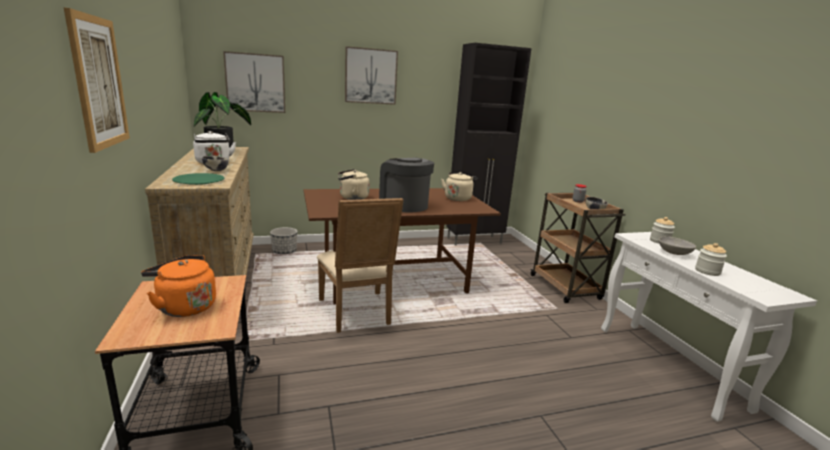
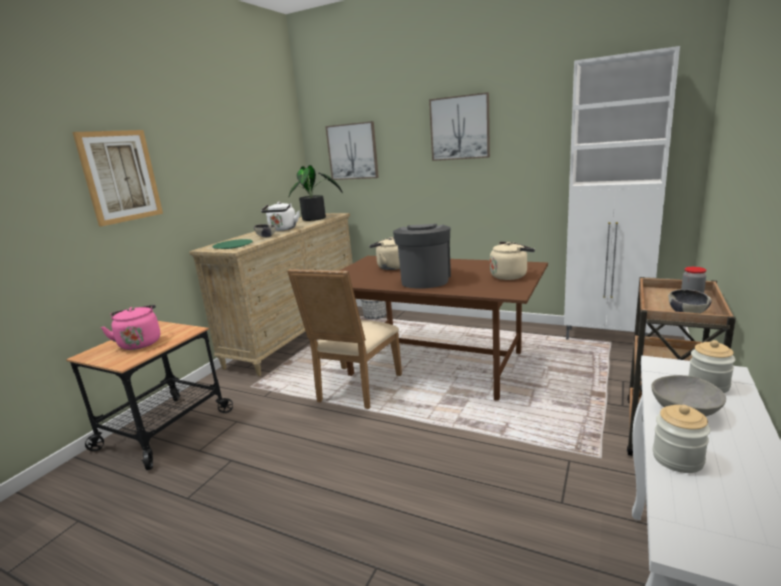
camera: 45 degrees right, 0 degrees up
orange kettle [141,255,216,317] -> pink kettle [101,304,160,350]
black cabinet [446,43,532,246] -> white cabinet [564,46,680,340]

